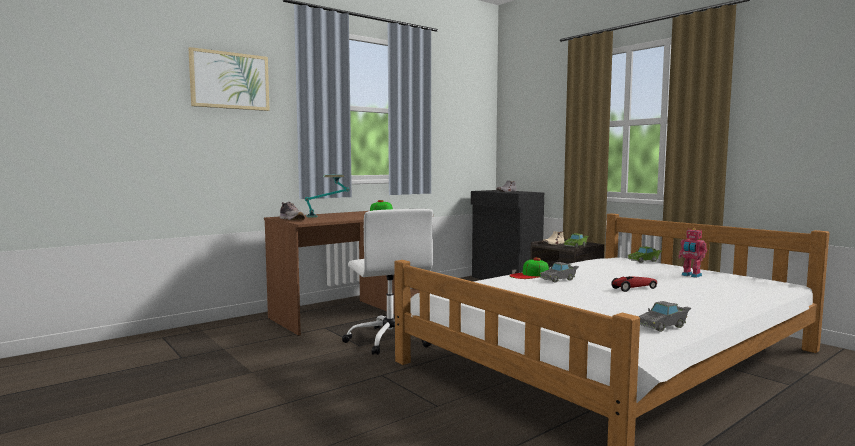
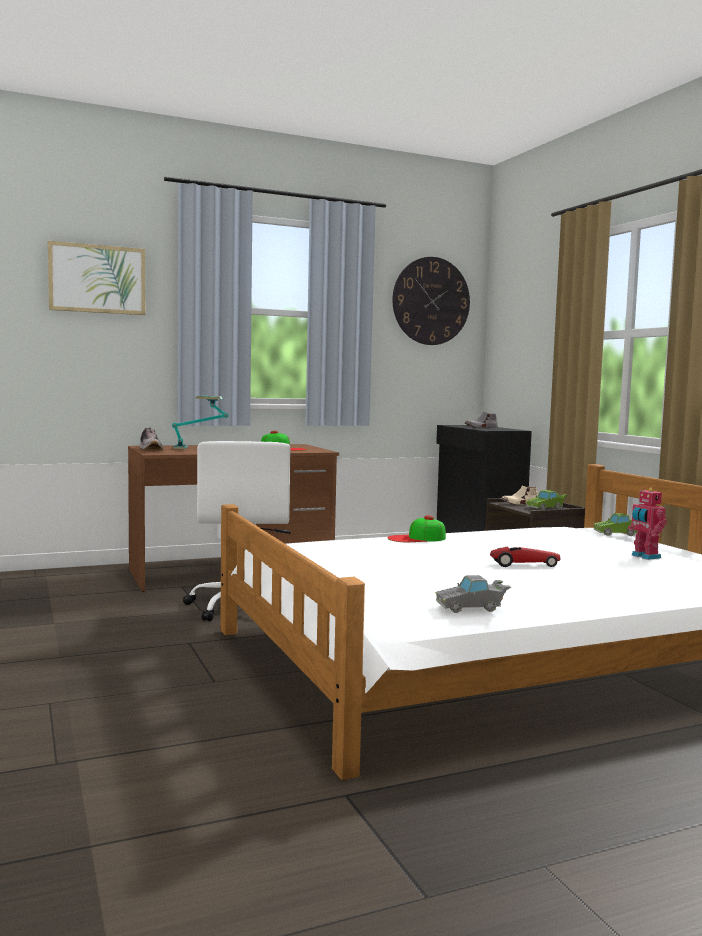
camera: 15 degrees right, 0 degrees up
grey toy car [540,262,579,283] -> none
none -> wall clock [392,257,470,345]

